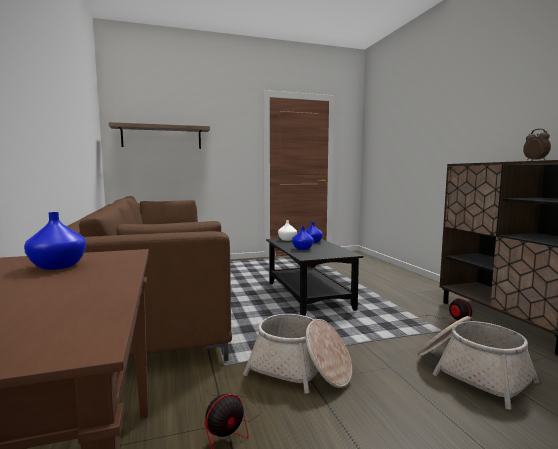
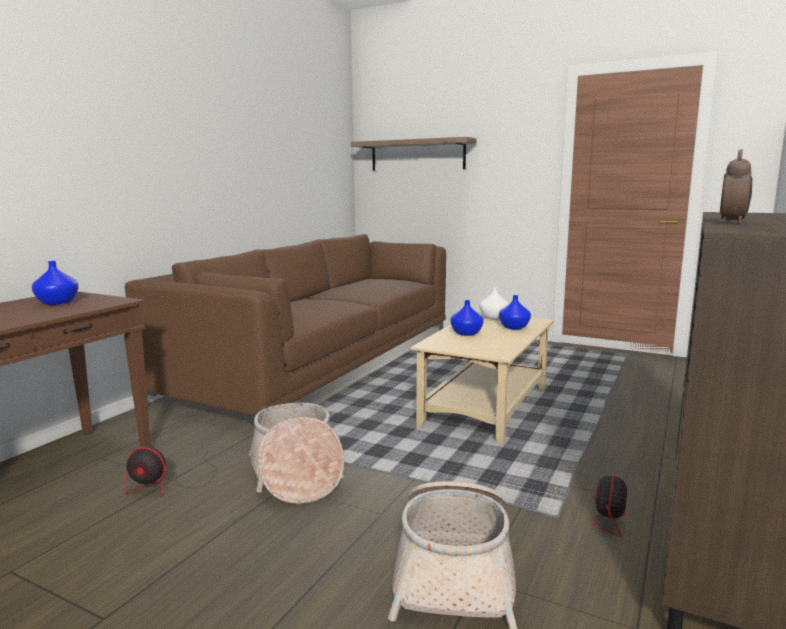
camera: 45 degrees right, 5 degrees up
black coffee table [266,238,363,316] -> beige coffee table [410,312,554,445]

